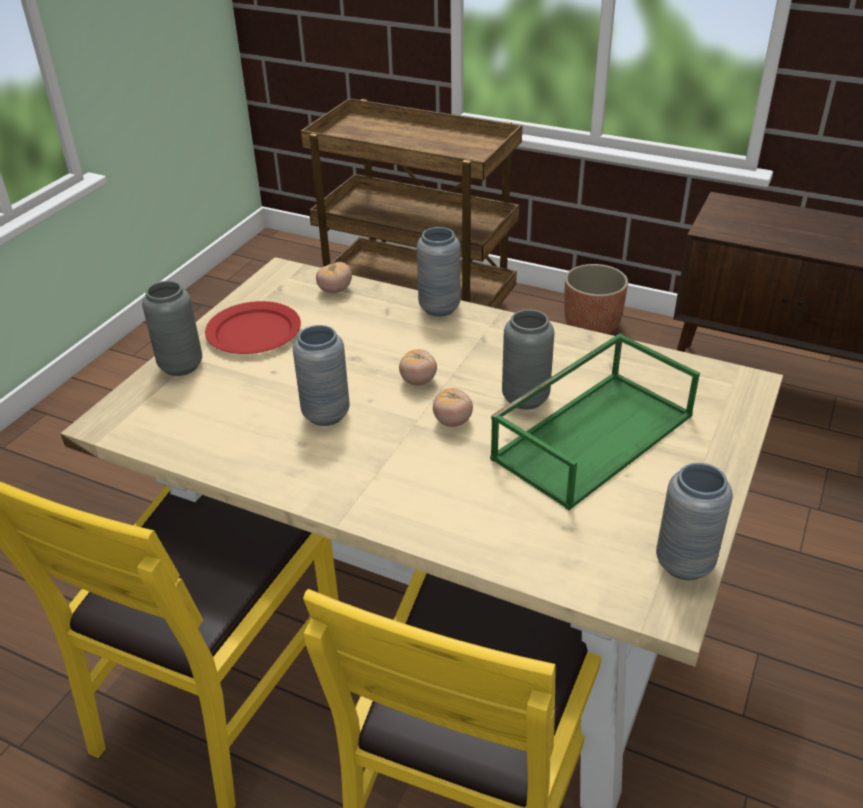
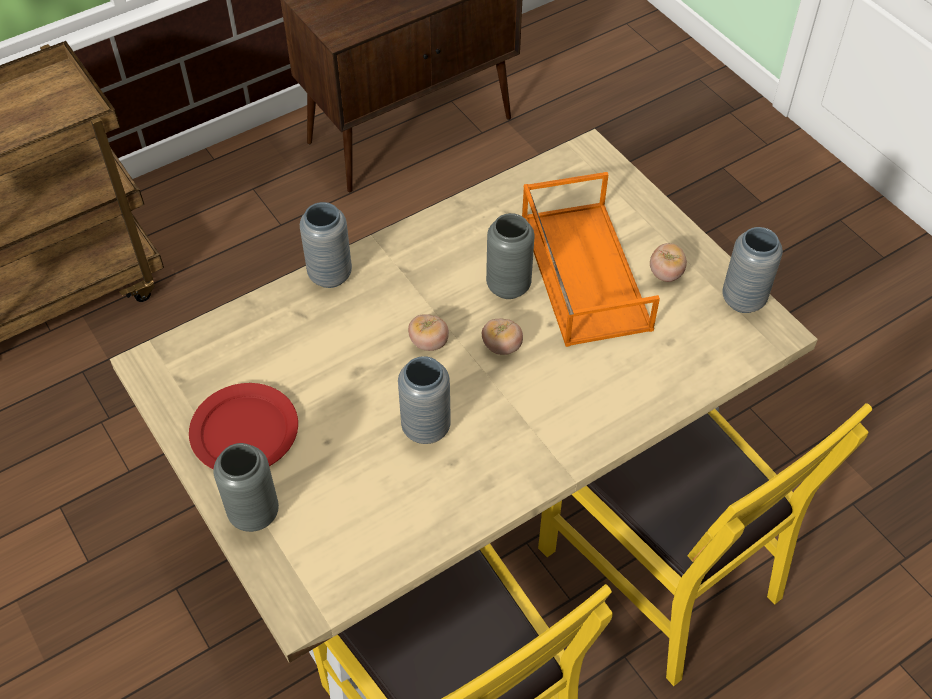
camera: 60 degrees left, 15 degrees up
tomato [316,262,352,293] -> tomato moved to [650,243,687,282]
green tray [490,333,700,510] -> orange tray [522,172,660,347]
planter [564,264,628,334] -> none

